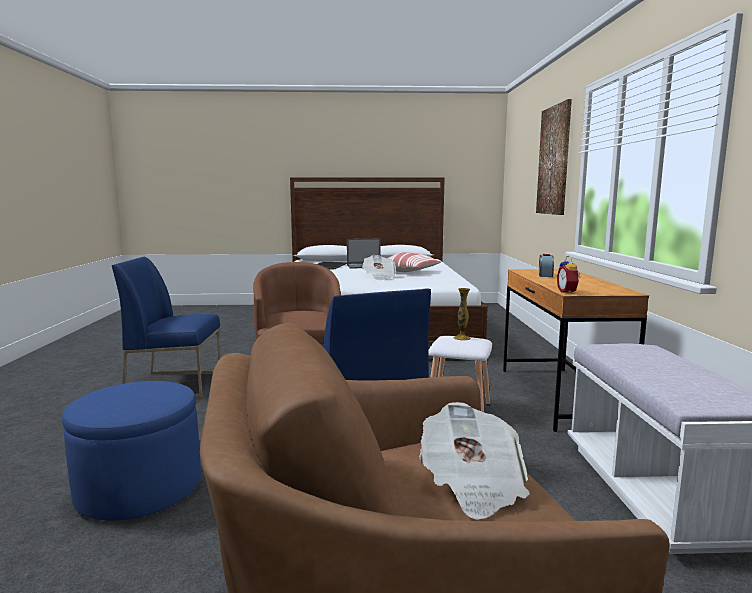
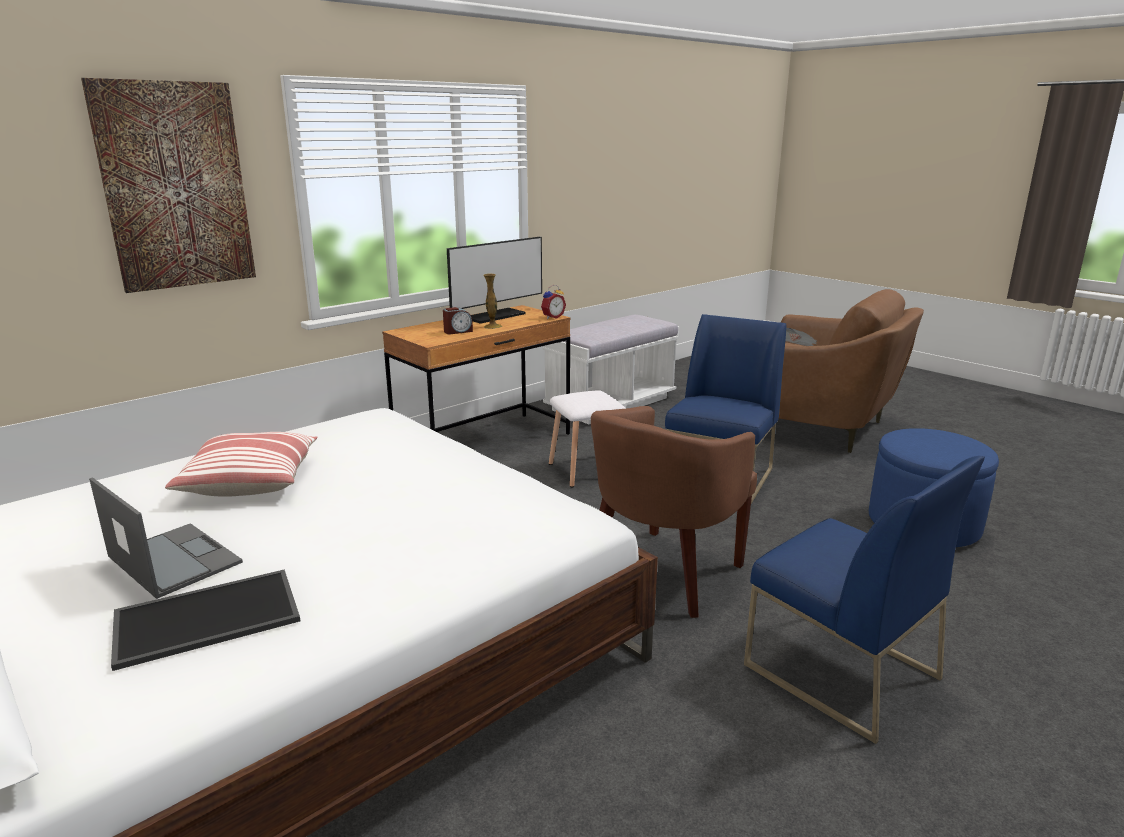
camera: 130 degrees left, 10 degrees up
newspaper [362,255,396,280] -> none
vase [454,288,471,340] -> vase moved to [483,273,502,329]
none -> monitor [447,237,542,324]

